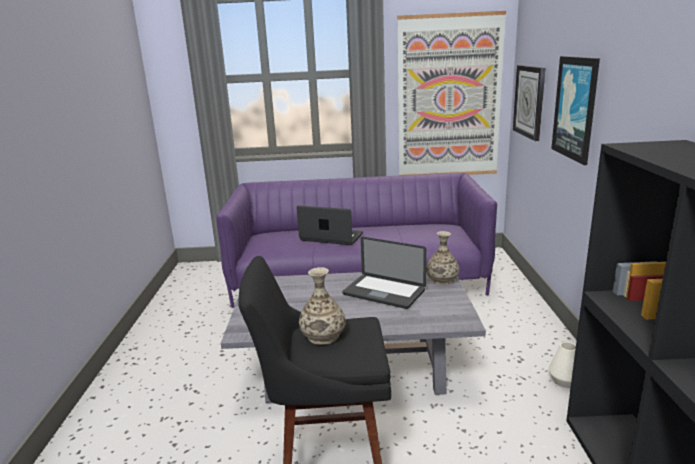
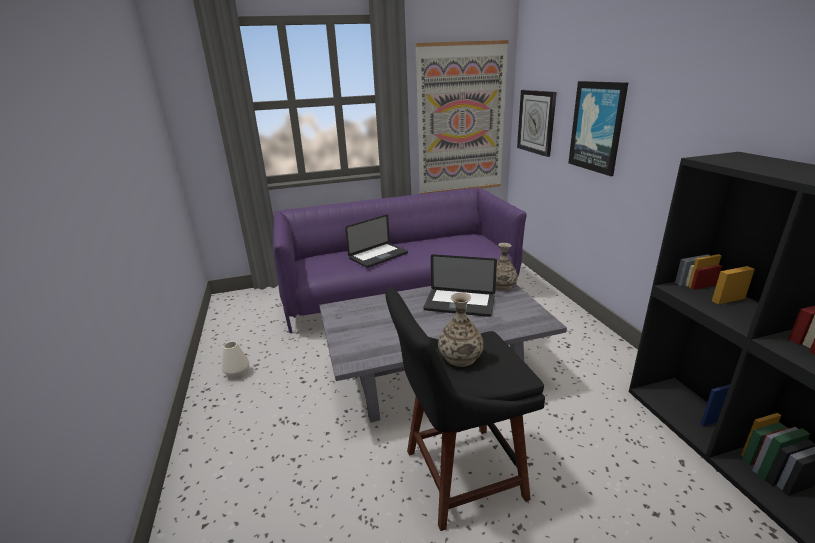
camera: 15 degrees left, 5 degrees up
laptop [297,206,363,245] -> laptop turned 135 degrees clockwise [345,215,408,268]
white vase [549,342,576,388] -> white vase moved to [222,341,249,379]

